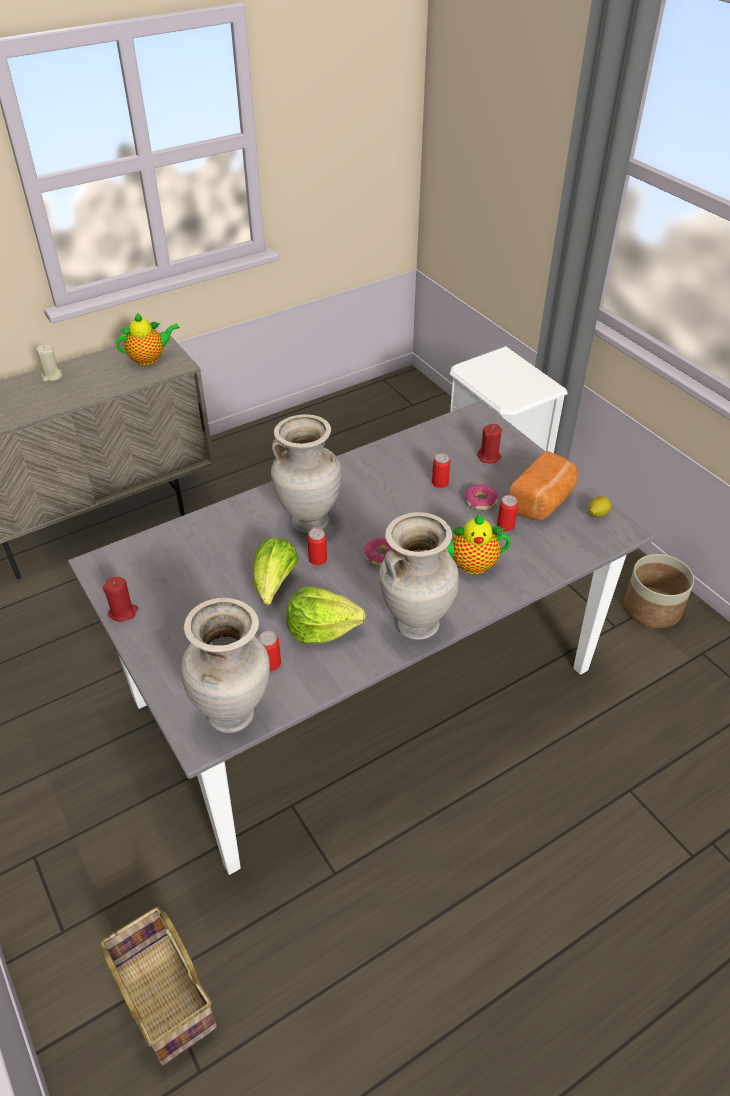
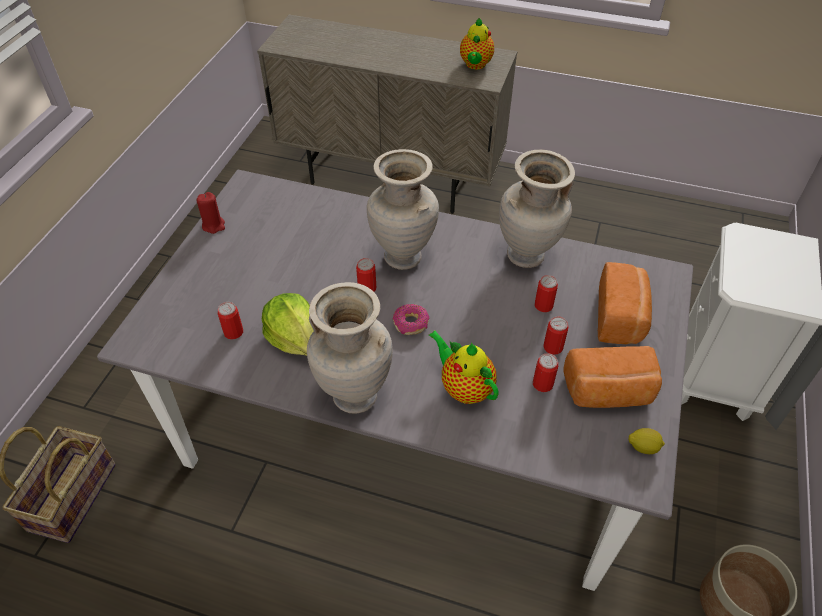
camera: 50 degrees right, 5 degrees up
beige candle [37,345,63,382] -> none
teapot [116,313,180,365] -> teapot turned 75 degrees clockwise [460,18,494,70]
beige vase [181,598,270,733] -> beige vase moved to [499,150,575,268]
lettuce [253,537,298,605] -> none
donut [465,485,498,510] -> can [543,317,568,355]
red candle [477,424,501,463] -> bread [598,262,652,344]

